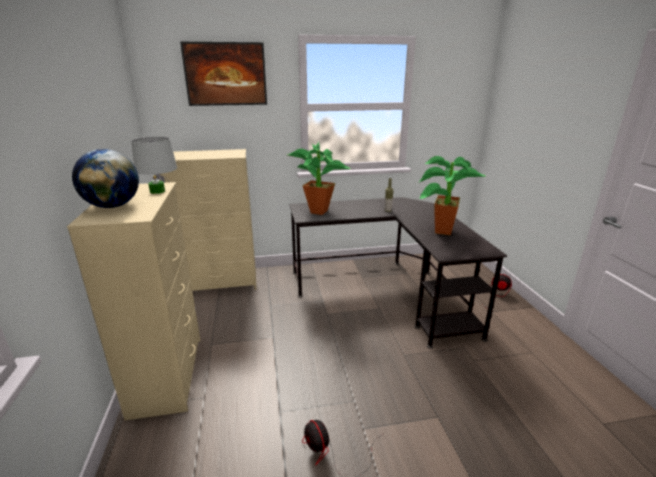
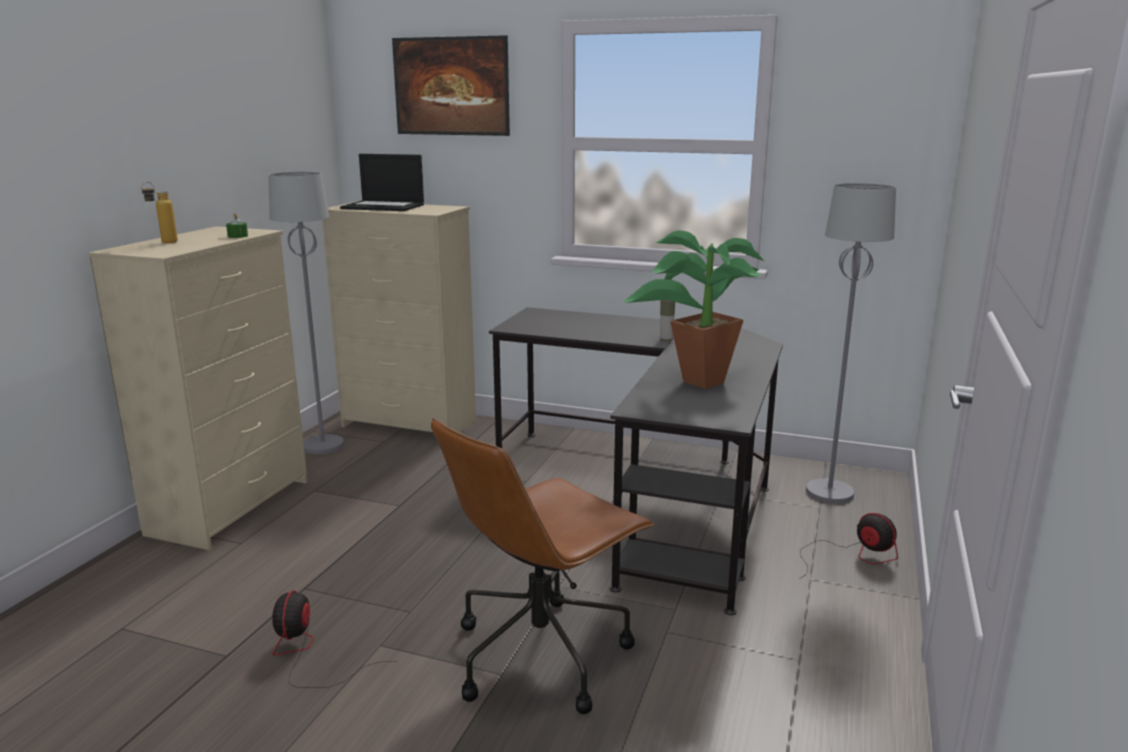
camera: 30 degrees right, 5 degrees down
globe [72,149,139,208] -> bottle [141,182,178,243]
potted plant [288,142,351,215] -> none
none -> laptop [340,154,424,211]
none -> brown office chair [431,418,655,714]
none -> grey floor lamp [806,183,896,504]

